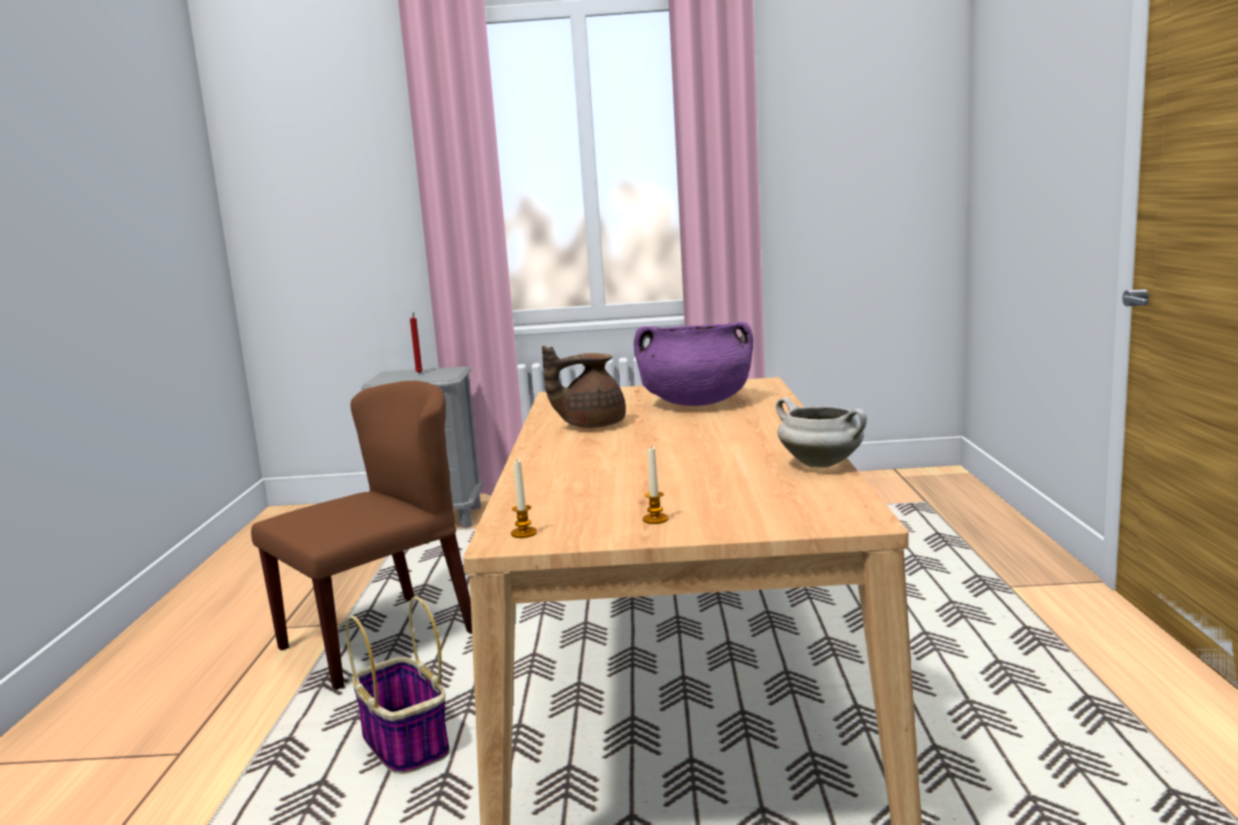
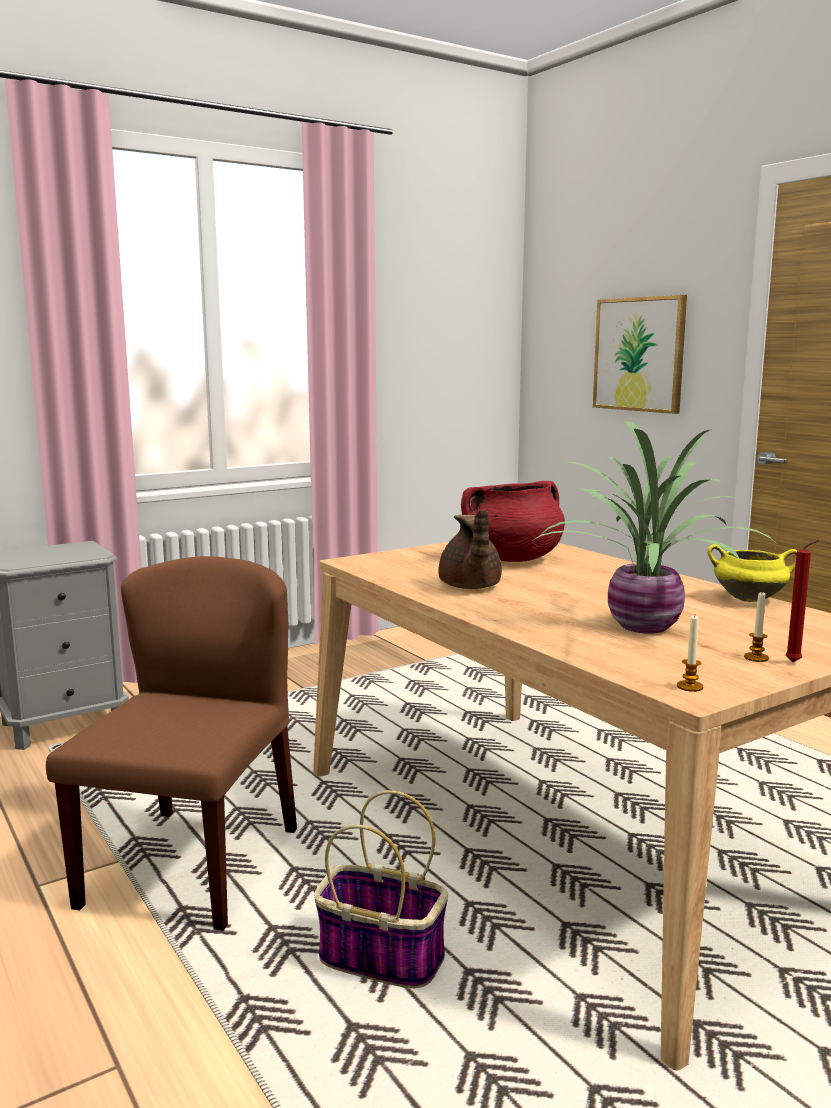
camera: 35 degrees left, 0 degrees up
red candle [410,313,423,373] -> red candle moved to [785,540,820,662]
brown teapot [542,346,626,428] -> brown teapot turned 45 degrees counterclockwise [438,509,502,589]
purple cooking pot [634,322,753,406] -> red cooking pot [460,481,565,562]
white cooking pot [776,397,867,468] -> yellow cooking pot [707,544,797,602]
none -> potted plant [532,421,780,634]
none -> picture [593,295,687,414]

